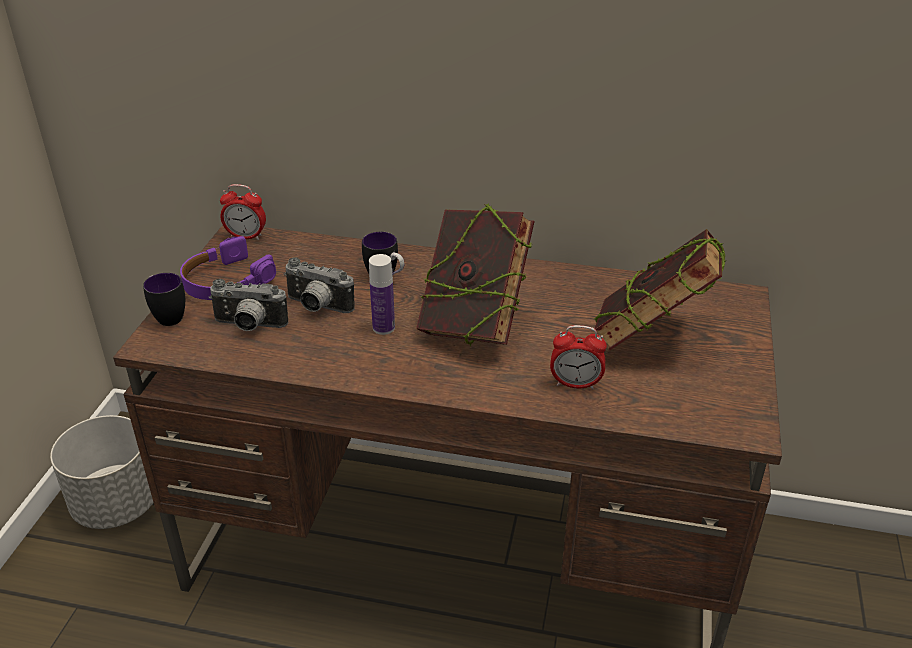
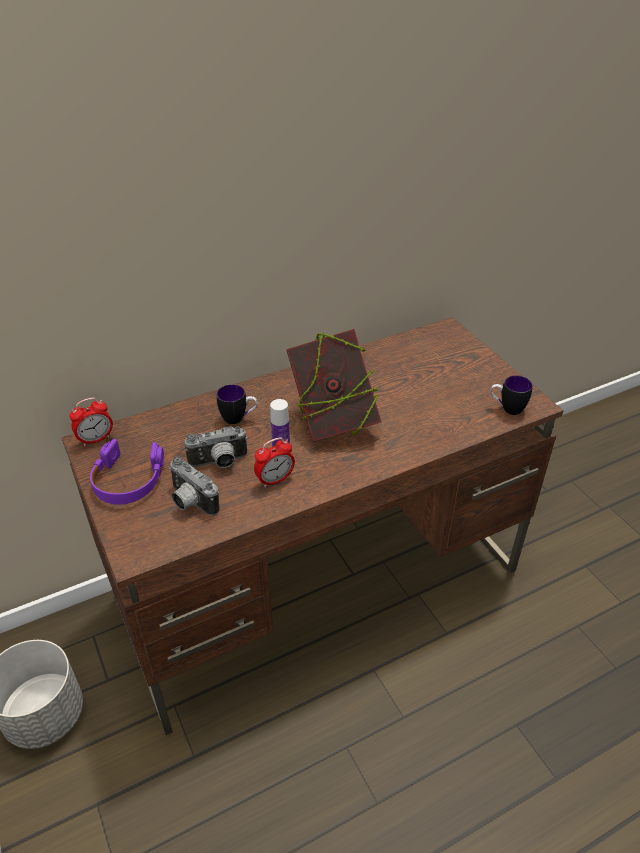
camera: 40 degrees left, 5 degrees up
mug [143,273,185,326] -> mug moved to [490,376,533,415]
camera [209,279,288,331] -> camera turned 75 degrees clockwise [169,456,219,516]
alarm clock [550,325,607,389] -> alarm clock moved to [254,437,295,488]
book [594,229,726,350] -> none

